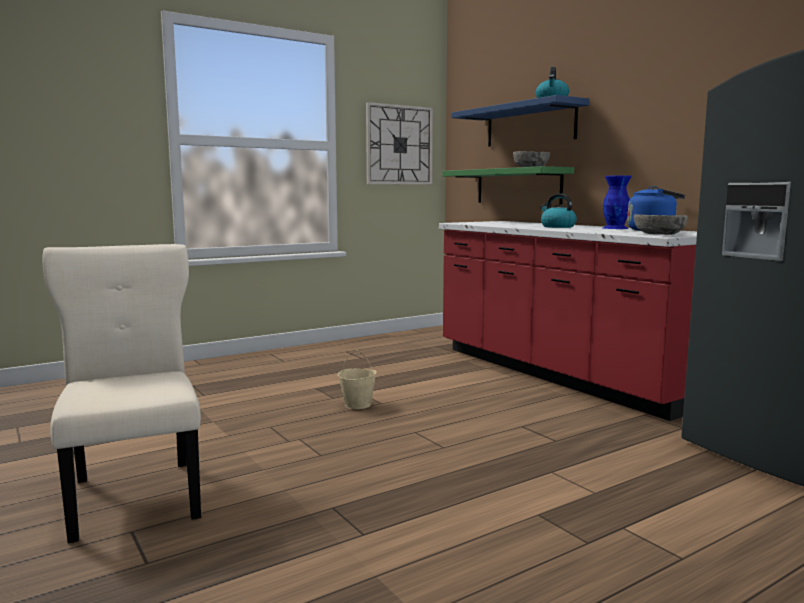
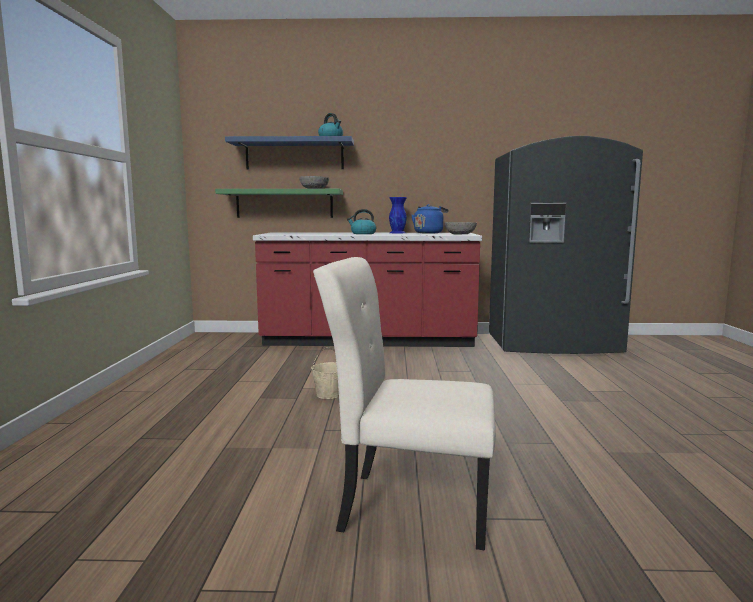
camera: 55 degrees left, 0 degrees up
wall clock [366,102,433,185] -> none

